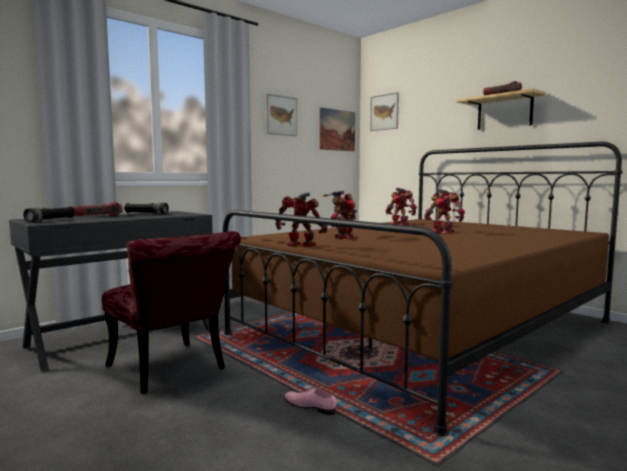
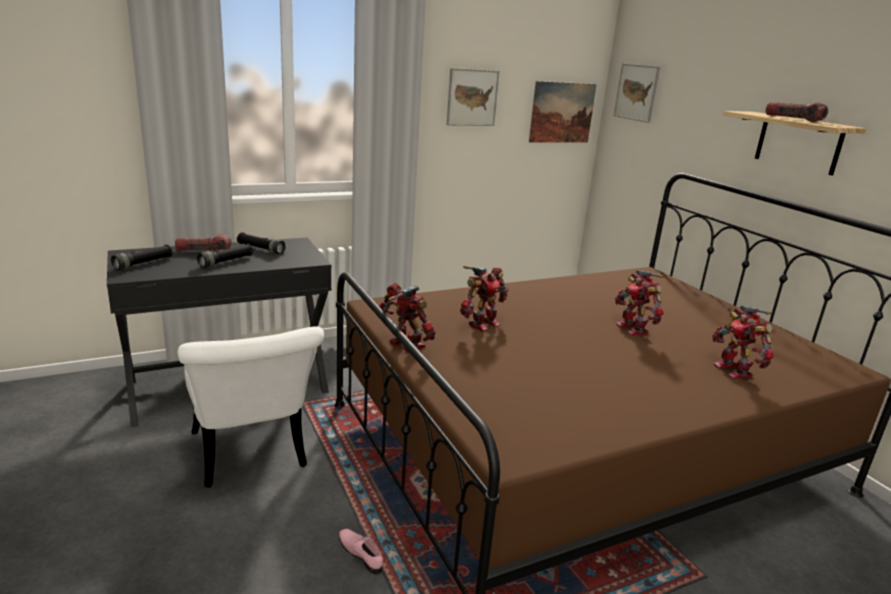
camera: 15 degrees right, 15 degrees up
red chair [102,231,241,394] -> white chair [178,326,324,488]
toy robot [386,188,417,225] -> toy robot moved to [712,306,774,379]
none -> black flashlight [197,244,253,268]

